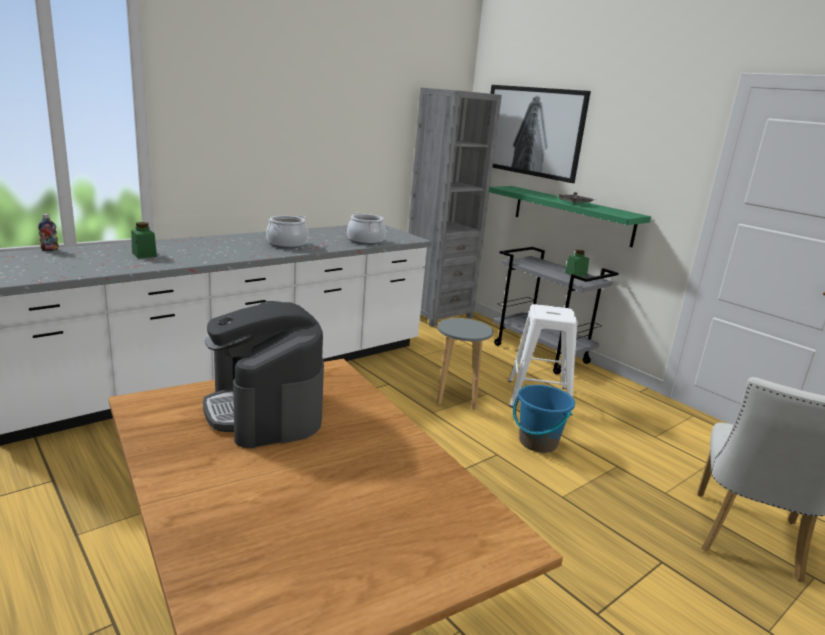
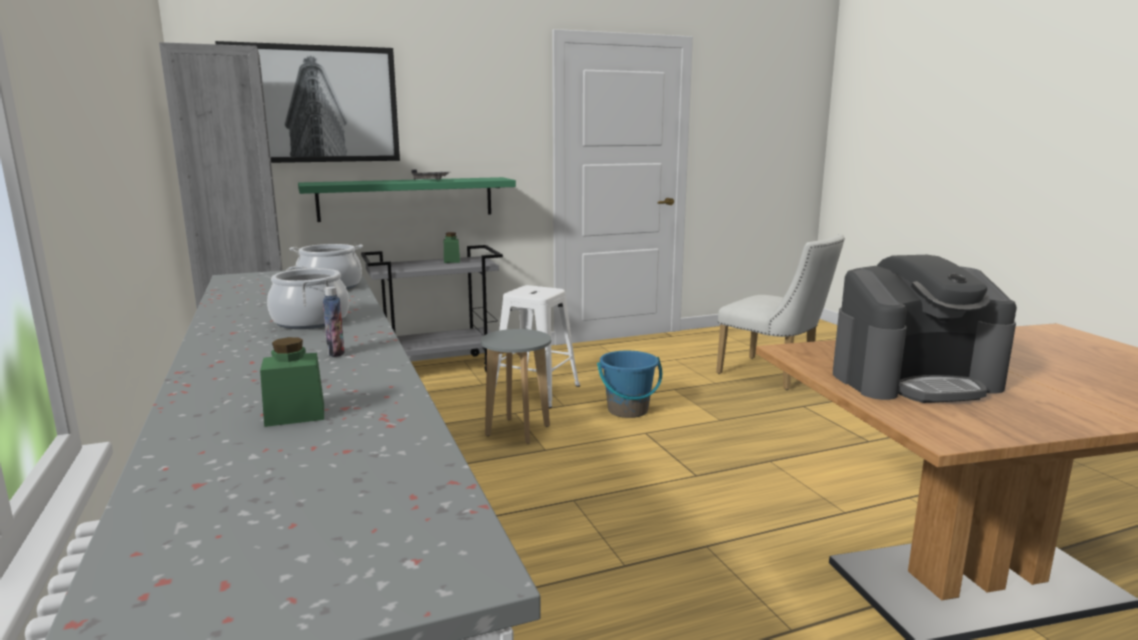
camera: 70 degrees left, 5 degrees down
bottle [38,214,59,251] -> bottle moved to [323,287,345,357]

